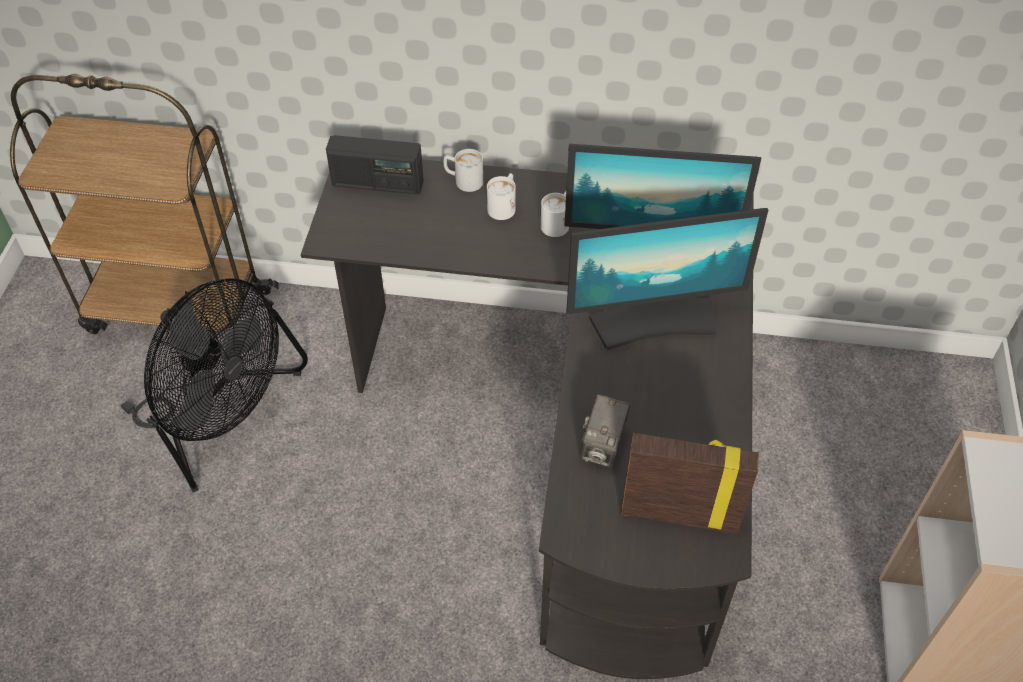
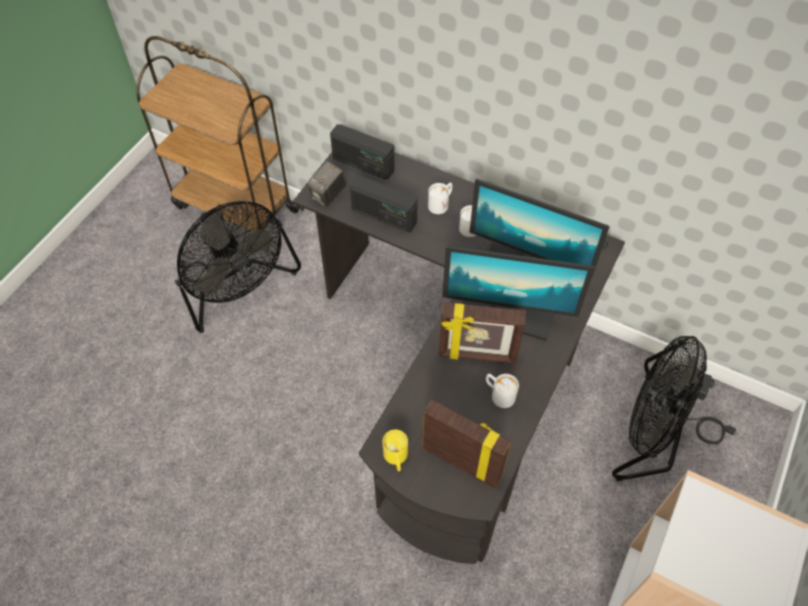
camera: 20 degrees right, 5 degrees up
white mug [443,149,483,192] -> white mug moved to [486,374,519,408]
camera [580,394,630,467] -> camera moved to [307,161,346,207]
none -> radio [350,176,418,233]
none -> yellow mug [383,430,408,471]
none -> picture frame [439,302,526,364]
none -> black fan [612,336,737,482]

